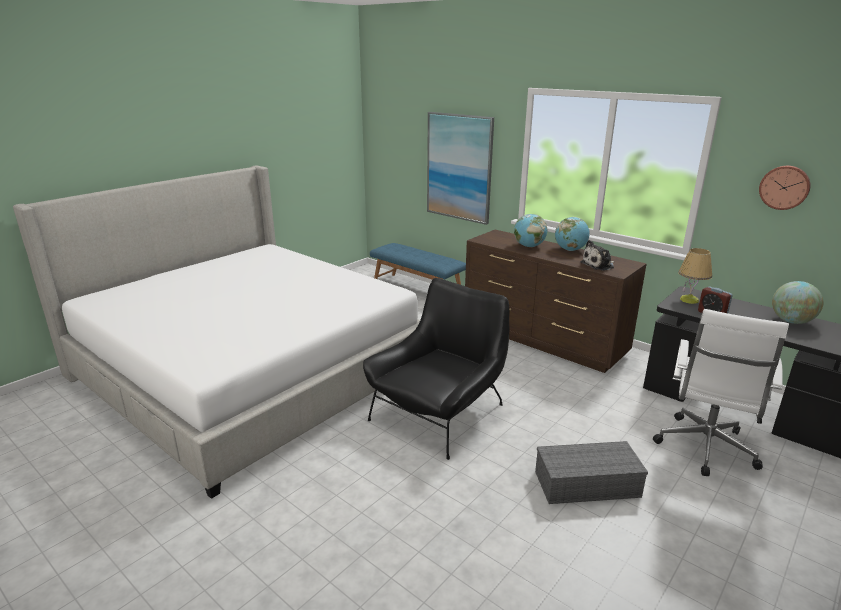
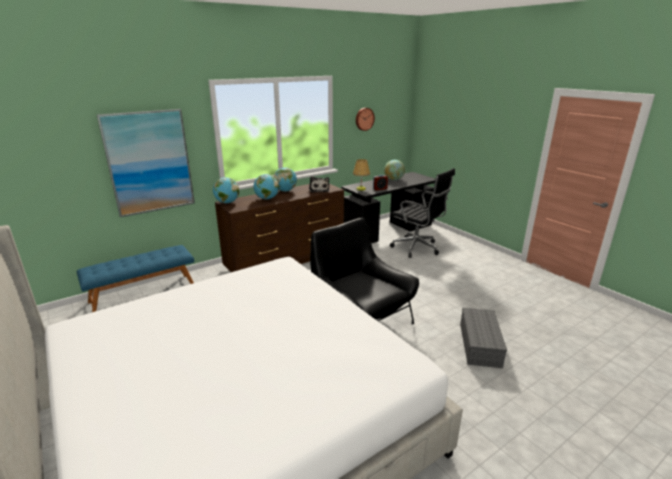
camera: 75 degrees left, 0 degrees up
grey storage box [535,441,648,504] -> grey storage box moved to [460,308,507,368]
white office chair [653,309,789,476] -> black office chair [390,168,455,258]
none -> globe [213,177,239,203]

